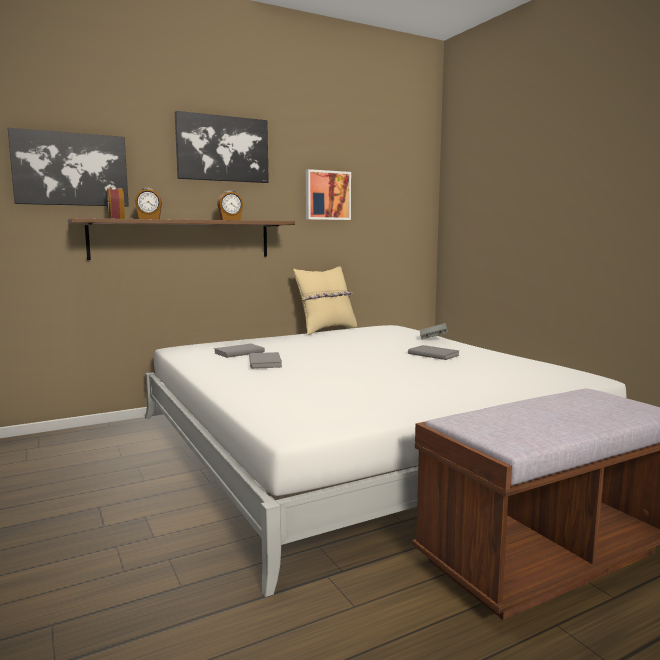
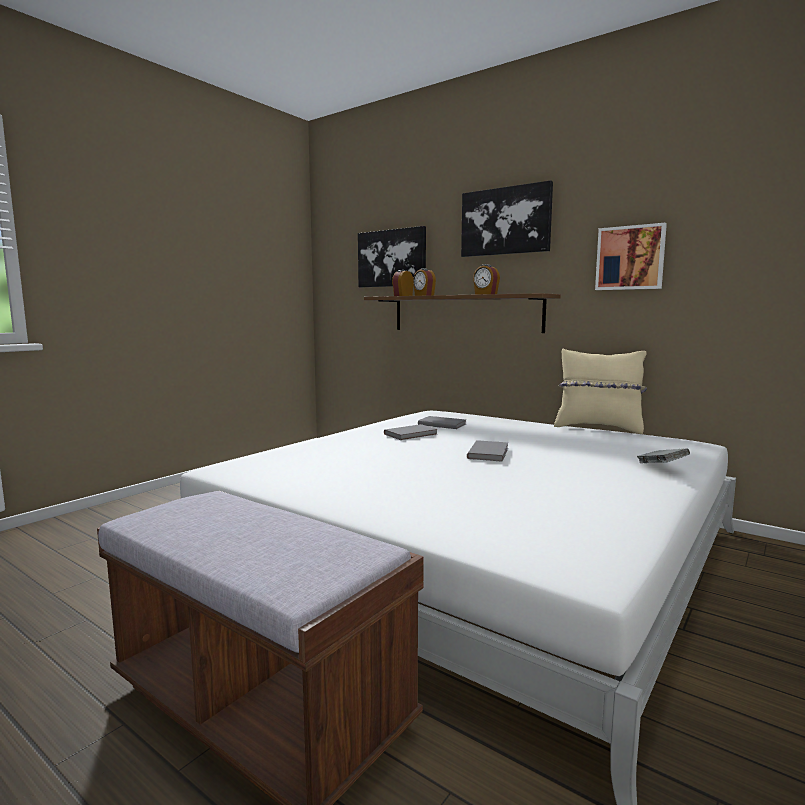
camera: 65 degrees right, 0 degrees up
grey book [408,345,460,360] -> grey book moved to [467,440,508,462]

